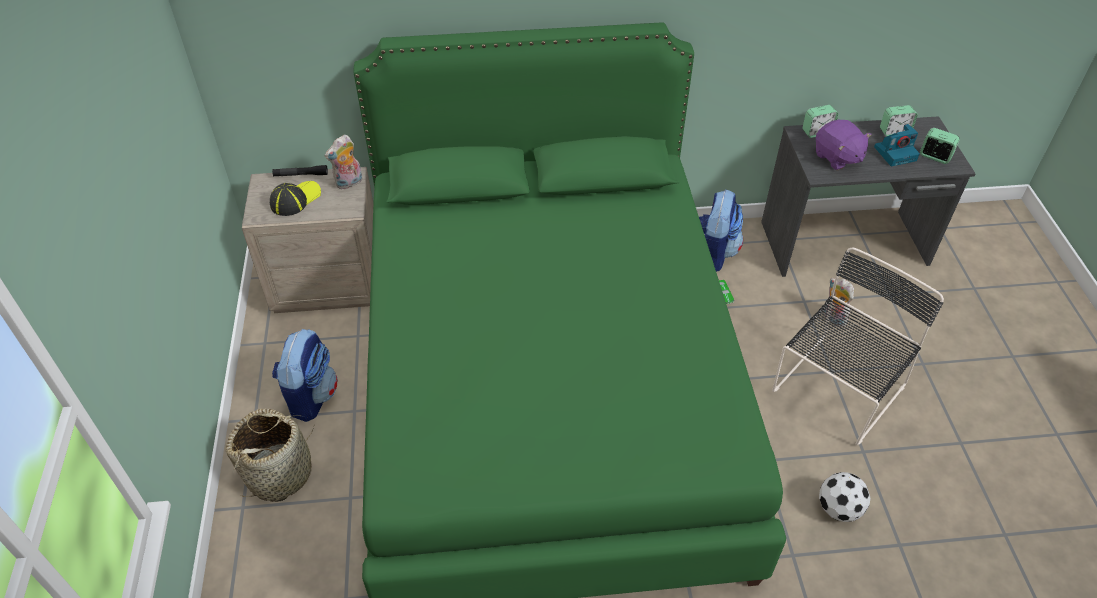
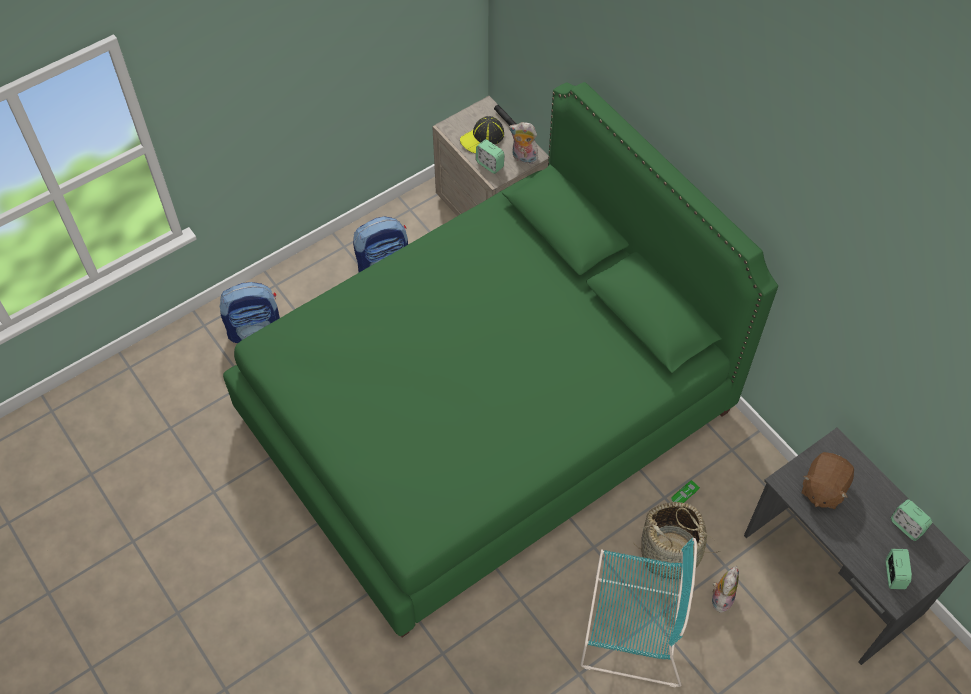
camera: 60 degrees right, 10 degrees up
basket [226,408,314,502] -> basket moved to [633,502,720,579]
cap [270,181,321,216] -> cap turned 135 degrees clockwise [460,116,504,154]
backpack [699,189,743,272] -> backpack moved to [220,282,280,343]
black chair [772,247,944,445] -> turquoise chair [580,538,697,688]
alarm clock [802,105,838,138] -> alarm clock moved to [476,139,505,174]
purple plush toy [816,119,872,170] -> brown plush toy [802,452,854,509]
football [819,472,870,522] -> none
camera [874,124,920,166] -> none

